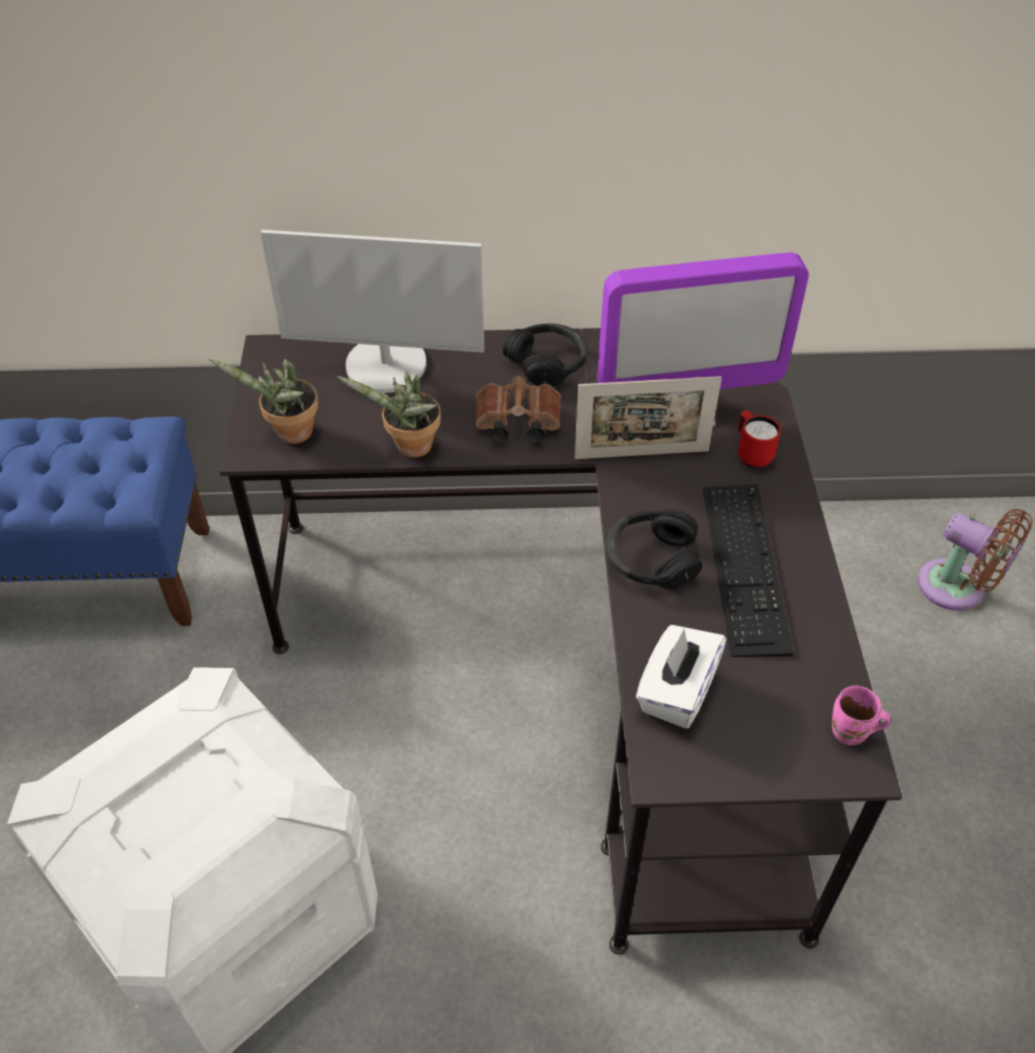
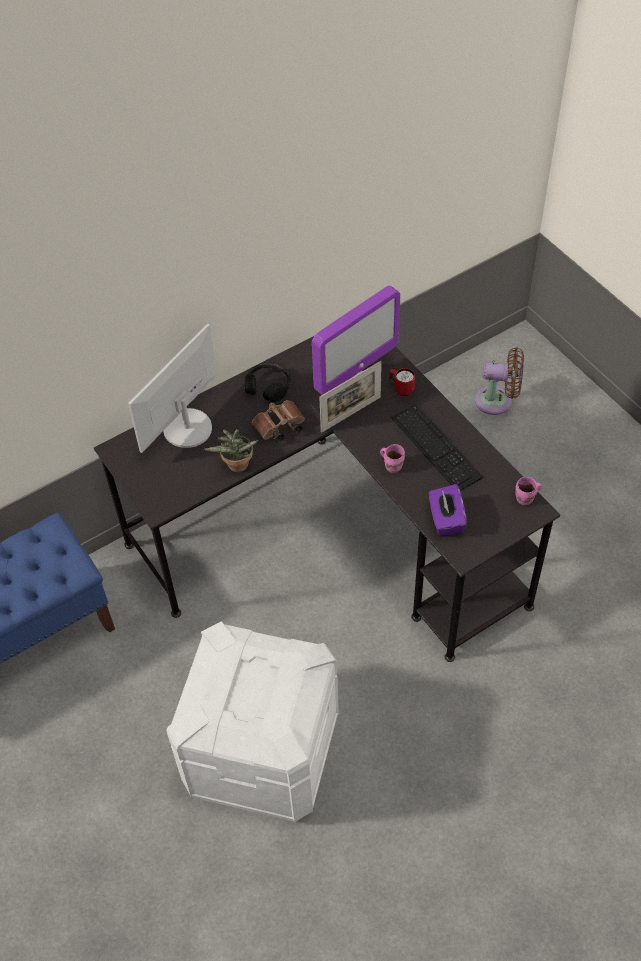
camera: 30 degrees left, 5 degrees up
potted plant [209,359,318,444] -> none
monitor [260,230,484,393] -> monitor turned 150 degrees clockwise [128,324,217,453]
black headphones [606,509,702,590] -> pink mug [380,444,405,473]
white tissue box [636,625,726,729] -> purple tissue box [429,484,467,536]

